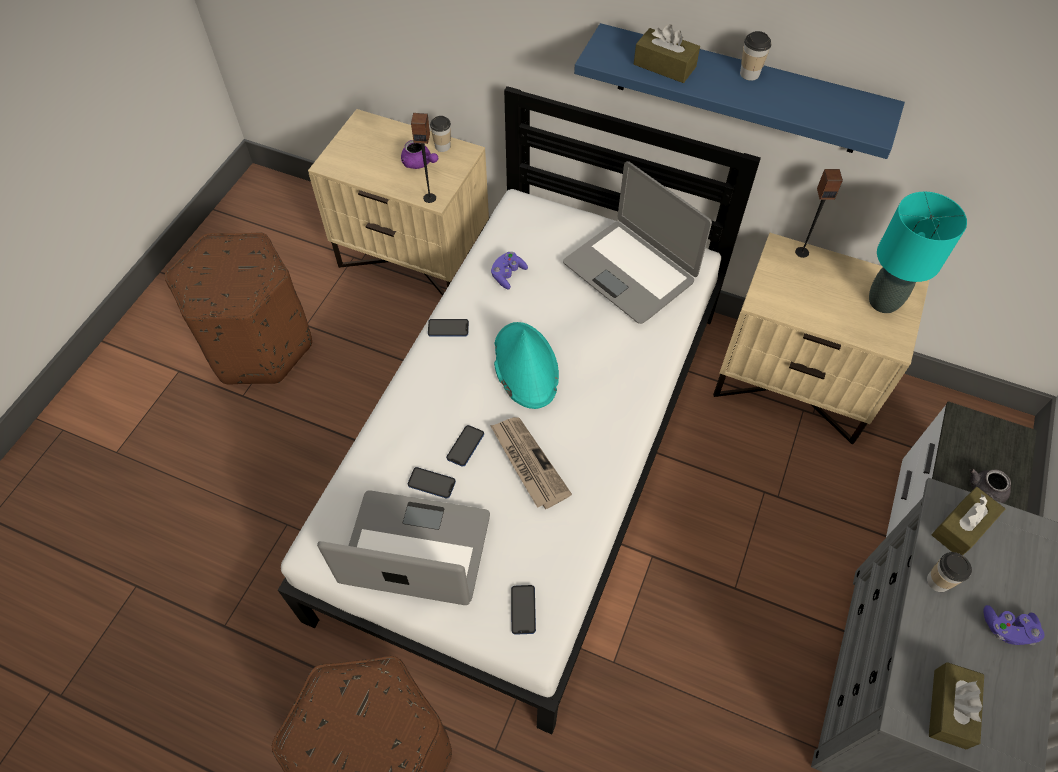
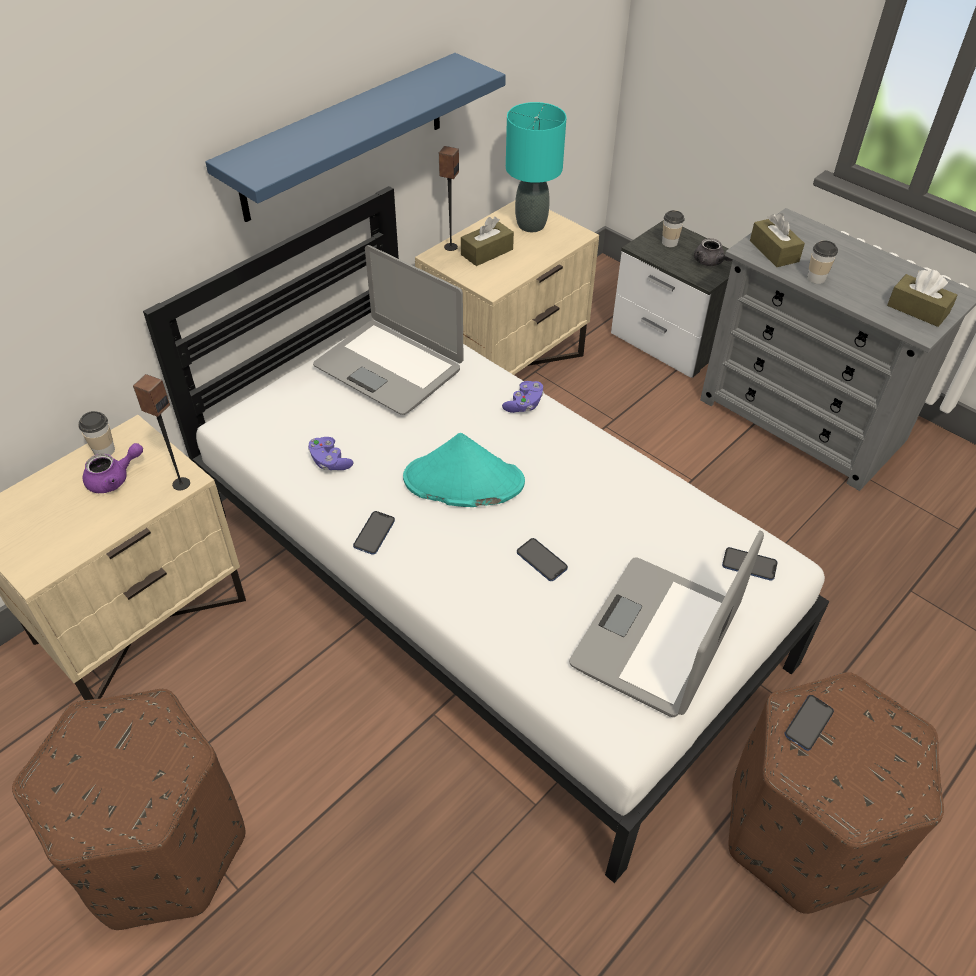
camera: 70 degrees left, 10 degrees down
phone [408,467,456,499] -> phone moved to [784,695,834,751]
newspaper [490,417,572,509] -> none
laptop [563,161,712,324] -> laptop turned 60 degrees clockwise [313,245,464,415]
brown tissue box [634,24,700,83] -> brown tissue box moved to [461,217,514,266]
cup [740,31,771,81] -> cup moved to [662,210,685,247]
purple game controller [983,605,1045,645] -> purple game controller moved to [502,381,544,413]

